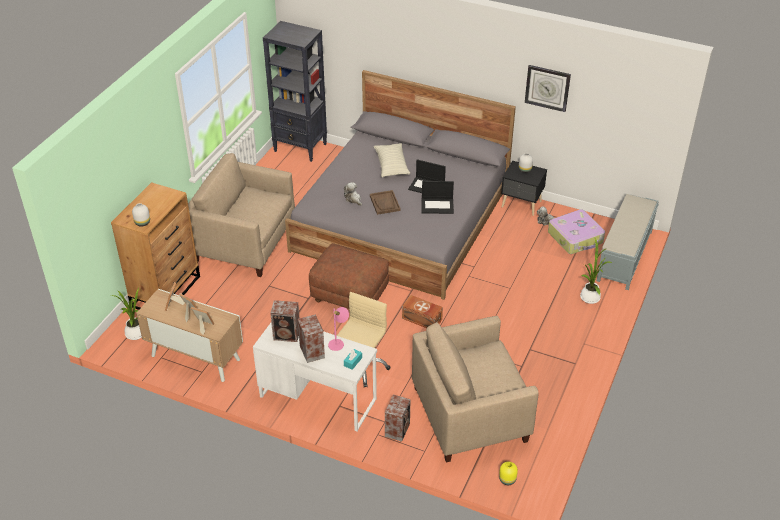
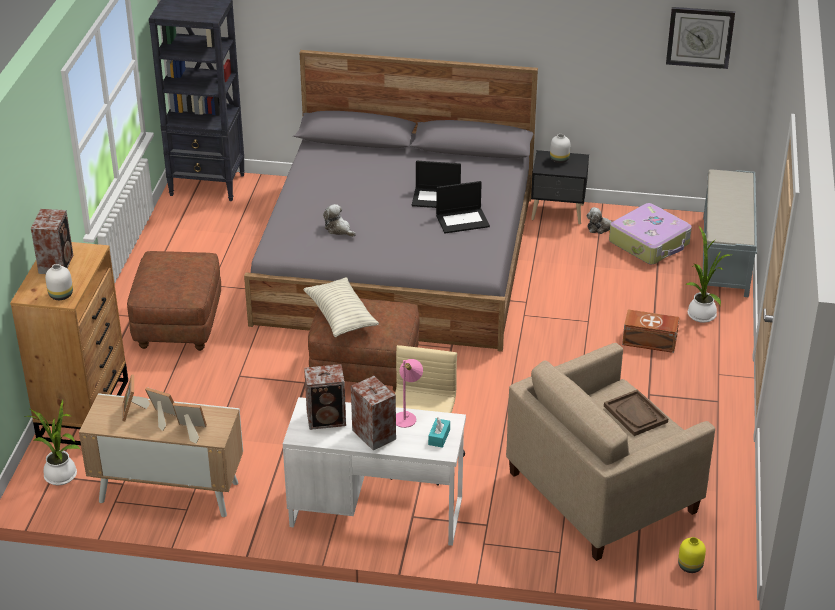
camera: 15 degrees left, 5 degrees down
beige armchair [188,153,295,277] -> brown ottoman [127,251,221,351]
brown tray [370,190,401,215] -> brown tray moved to [604,389,668,436]
pillow [374,143,410,178] -> pillow moved to [303,277,379,337]
speaker [385,395,410,442] -> speaker moved to [31,209,73,274]
brown storage box [402,295,443,328] -> brown storage box moved to [622,309,679,353]
wall clock [525,65,571,112] -> wall clock moved to [666,7,735,69]

